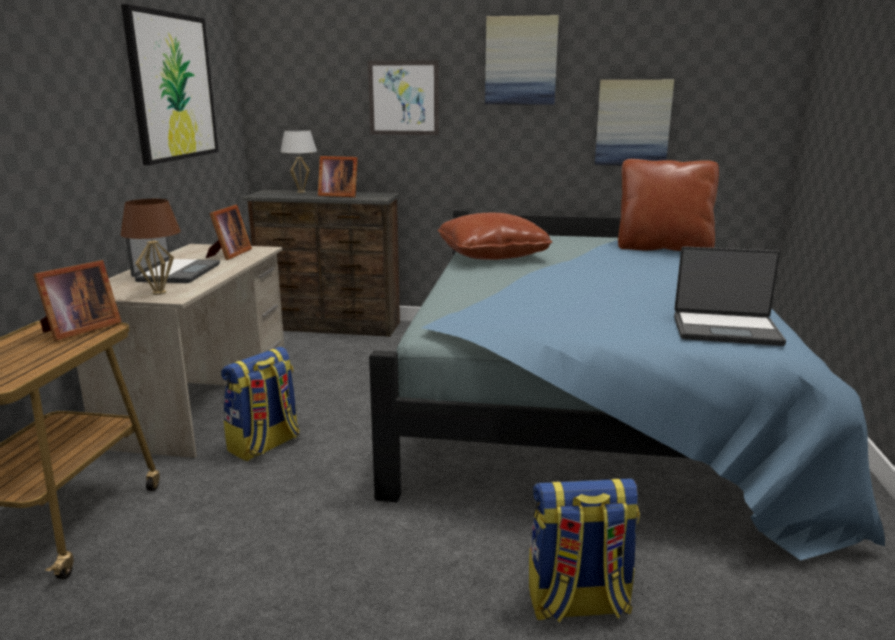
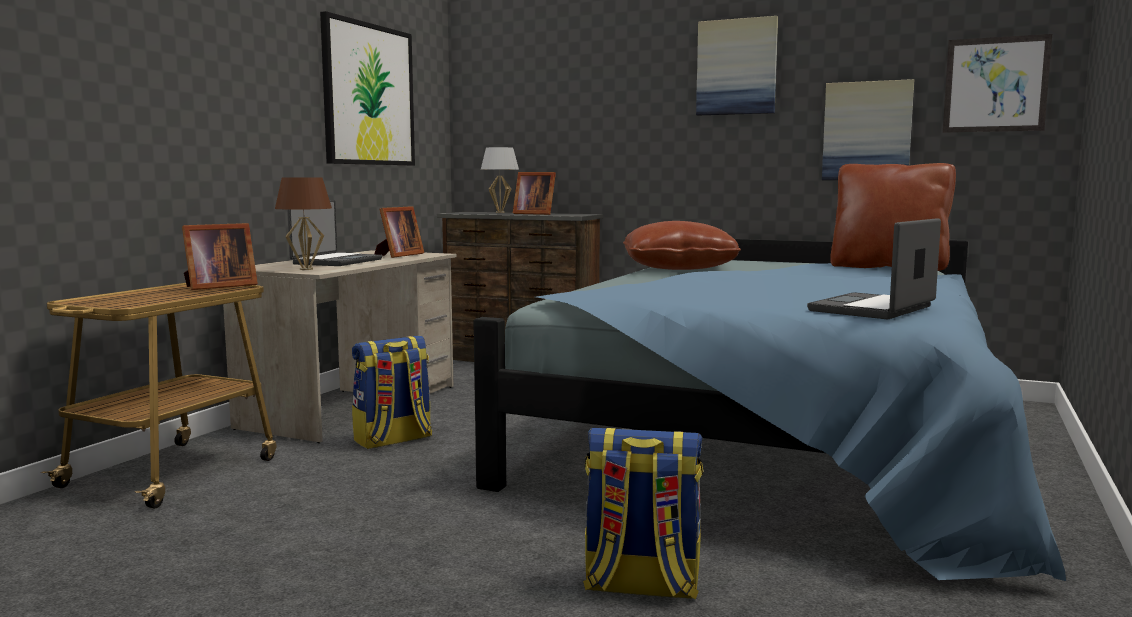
camera: 15 degrees right, 10 degrees down
picture [368,60,439,135] -> picture moved to [943,34,1052,133]
laptop [674,246,786,346] -> laptop turned 105 degrees clockwise [807,218,941,319]

